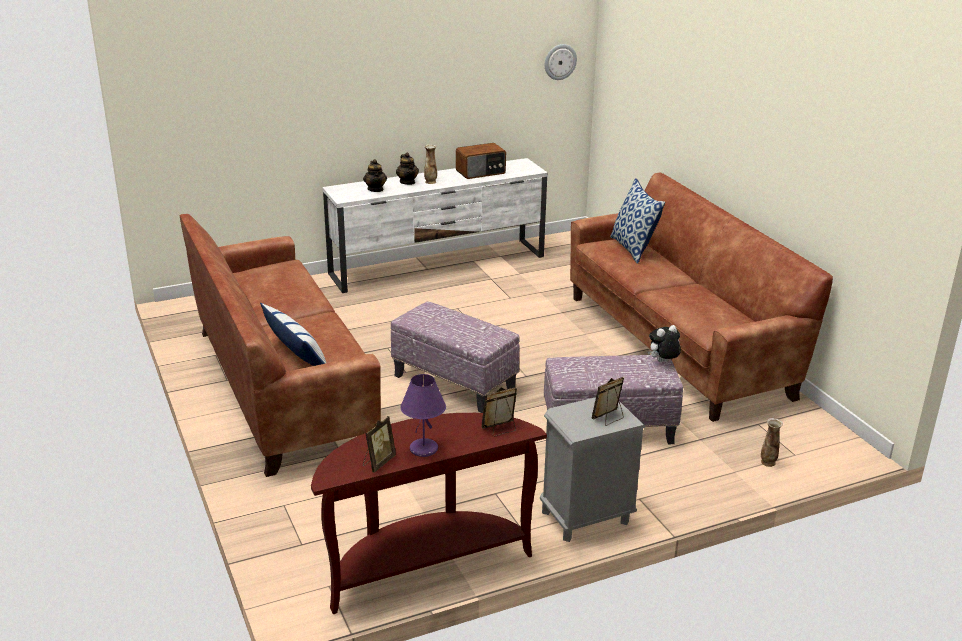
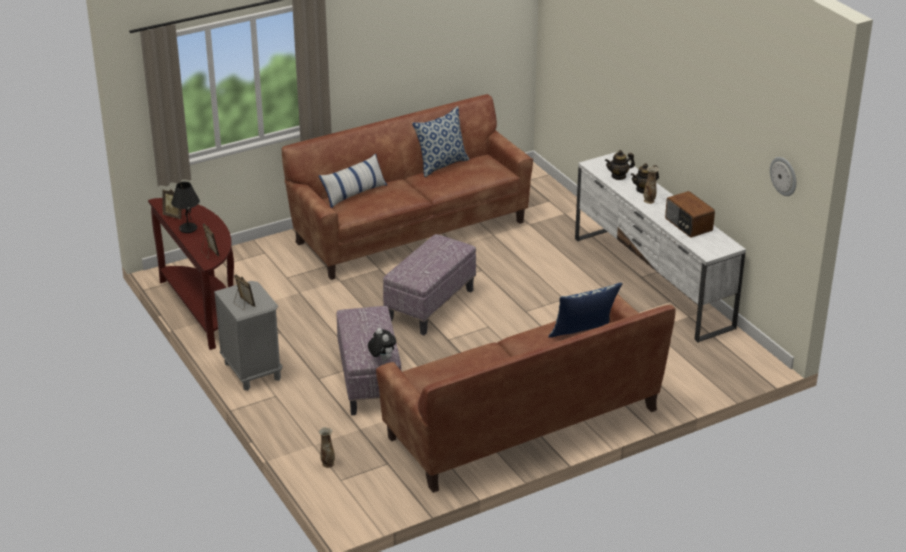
camera: 85 degrees right, 5 degrees up
purple table lamp [400,374,446,457] -> black table lamp [171,182,200,233]
none -> pillow [412,106,470,177]

